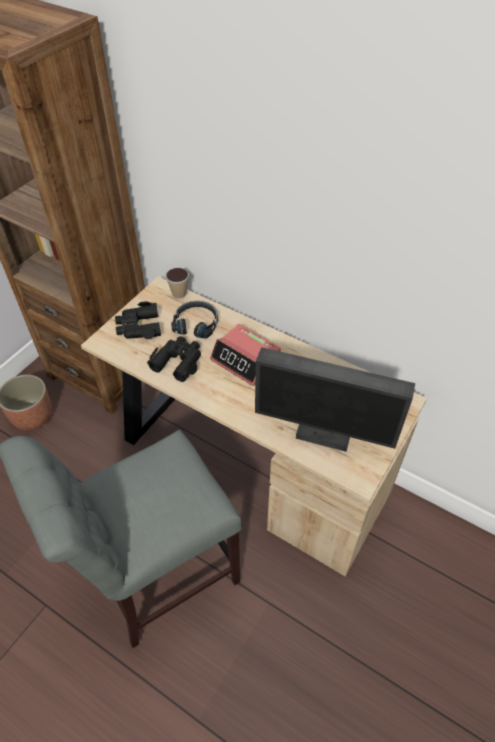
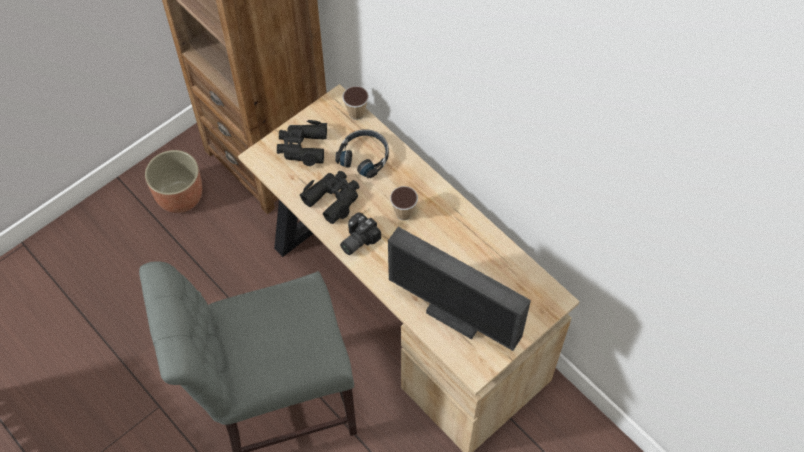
camera: 15 degrees right, 10 degrees up
alarm clock [210,324,281,386] -> cup [390,186,418,220]
none -> camera [340,212,381,255]

